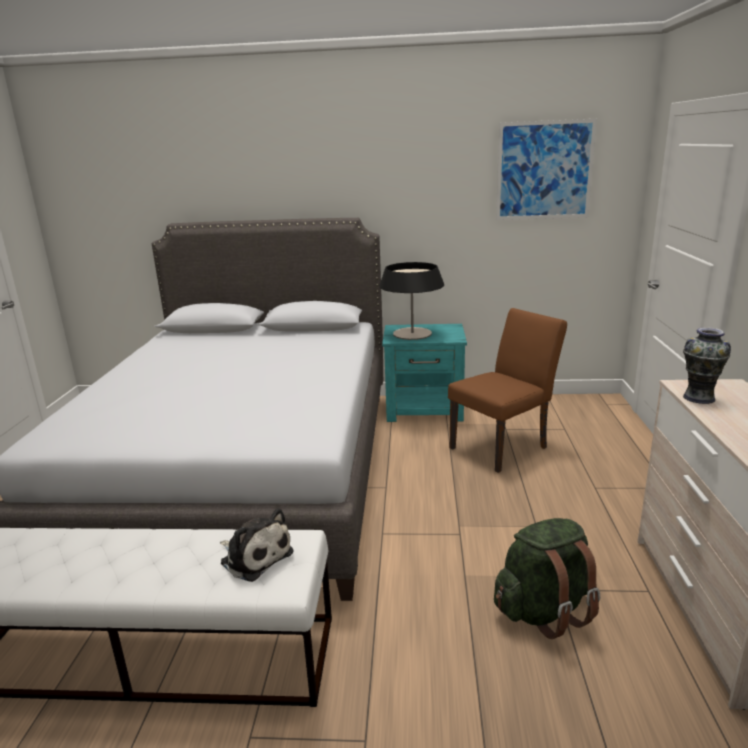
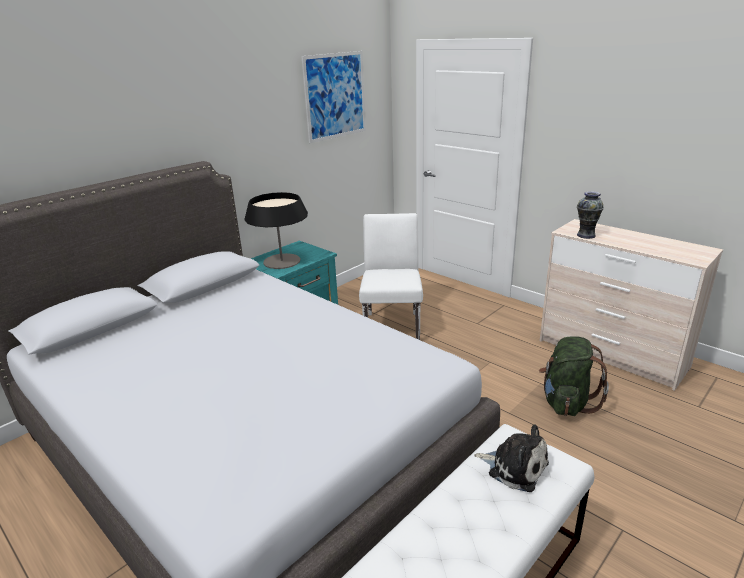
camera: 50 degrees left, 5 degrees up
plush toy [220,508,294,582] -> plush toy turned 45 degrees clockwise [474,424,549,492]
brown chair [448,308,567,473] -> white chair [359,213,423,340]

